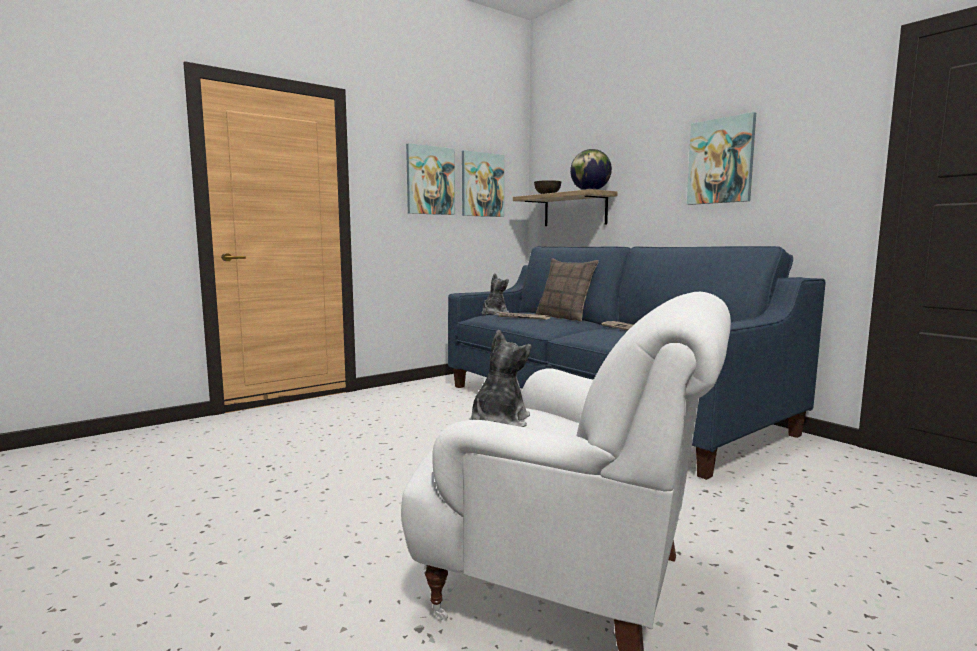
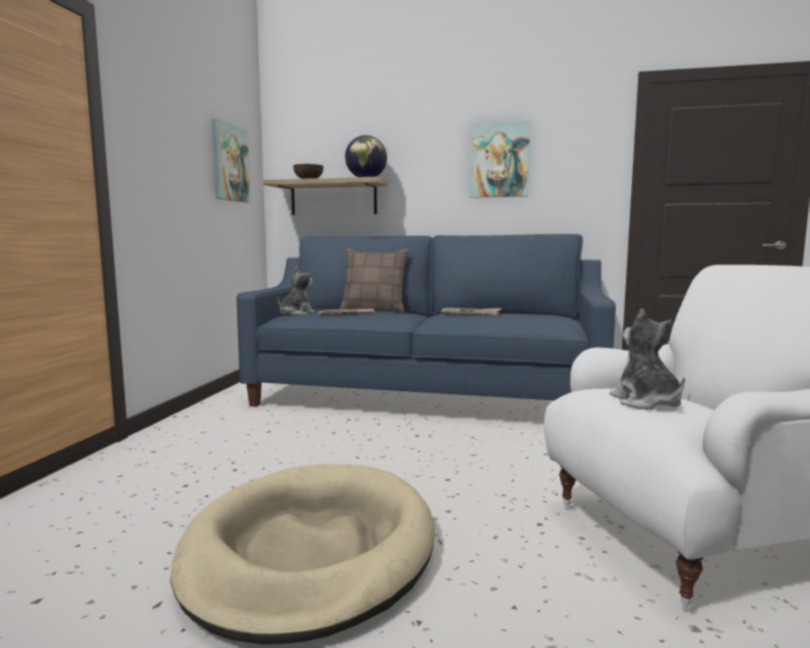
camera: 40 degrees left, 0 degrees up
picture [406,143,455,215] -> none
plush toy [482,273,509,315] -> plush toy turned 45 degrees clockwise [278,266,315,315]
none -> beige dog bed [170,464,435,645]

